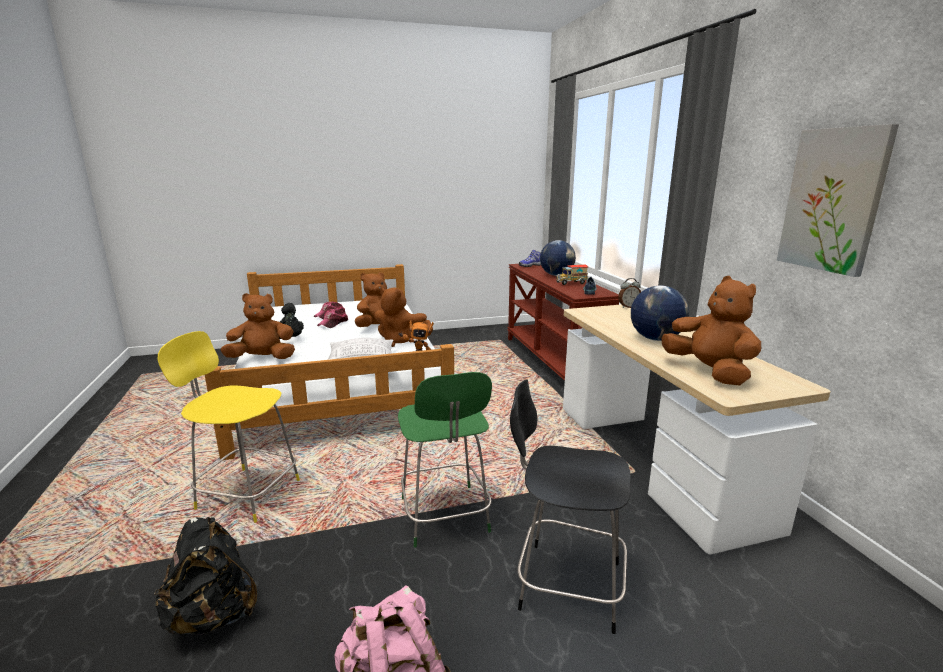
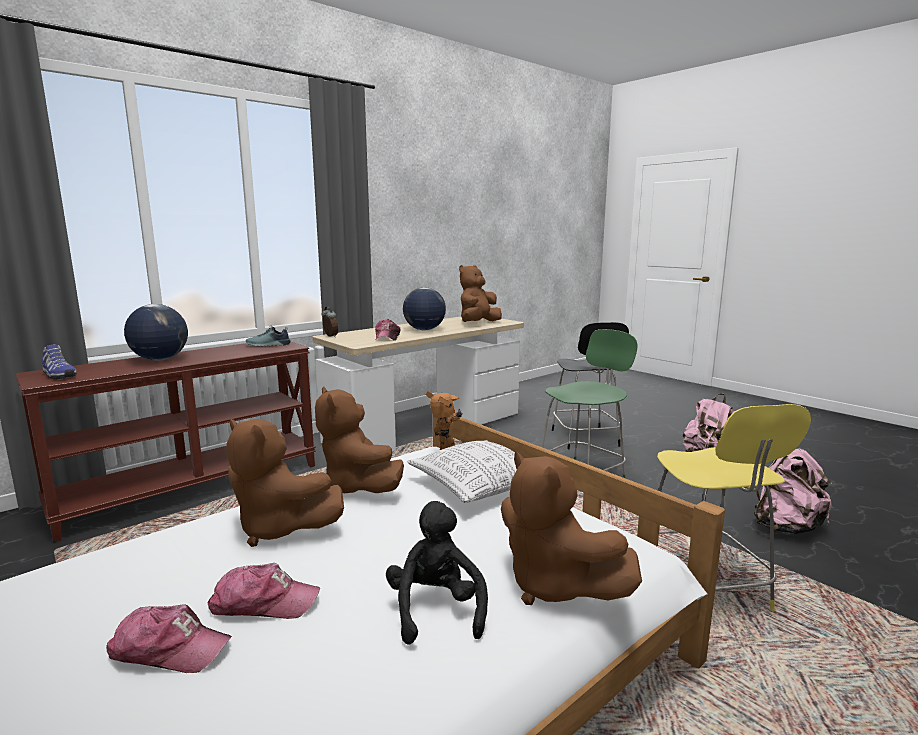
camera: 115 degrees left, 5 degrees down
black backpack [154,517,257,635] -> pink backpack [754,448,832,534]
brown plush toy [374,287,433,347] -> brown plush toy turned 150 degrees clockwise [315,386,404,493]
toy truck [556,265,588,285] -> none
picture [777,124,899,277] -> none
none -> cap [375,319,401,341]

